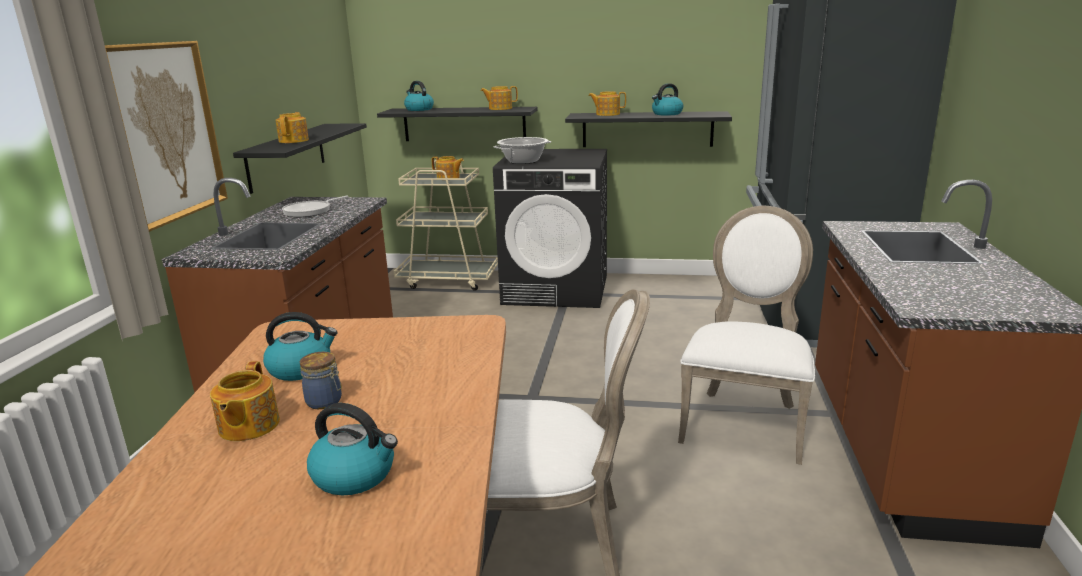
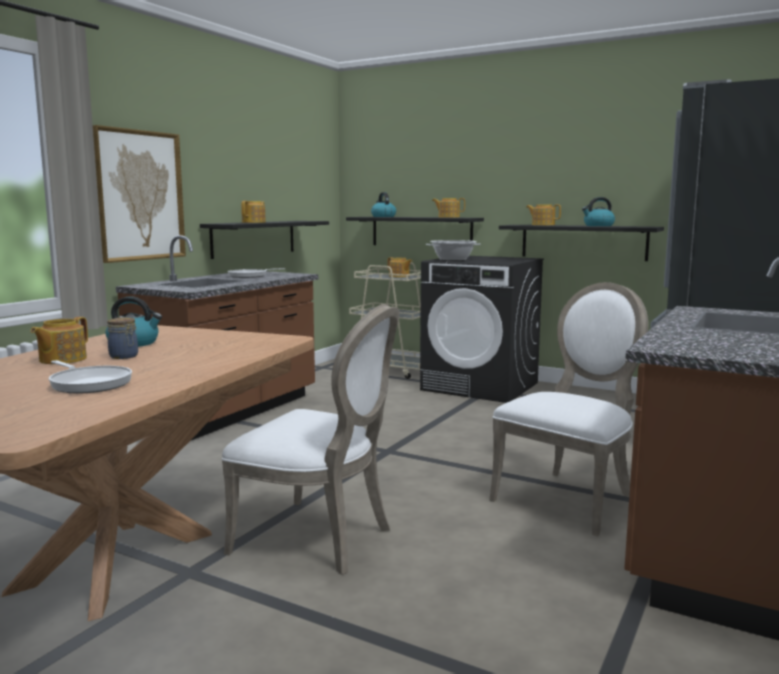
camera: 20 degrees right, 10 degrees down
kettle [307,403,398,495] -> frying pan [49,360,132,393]

